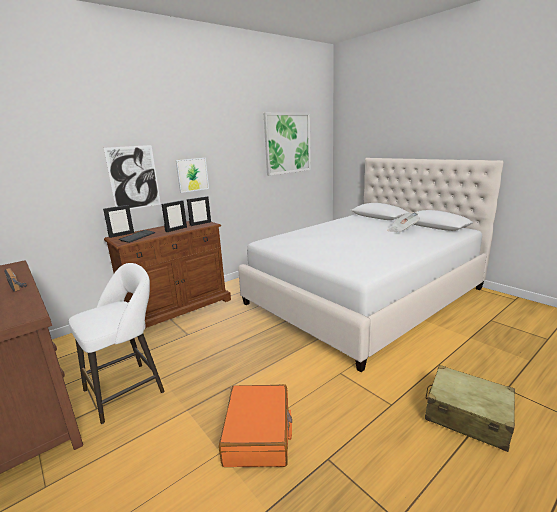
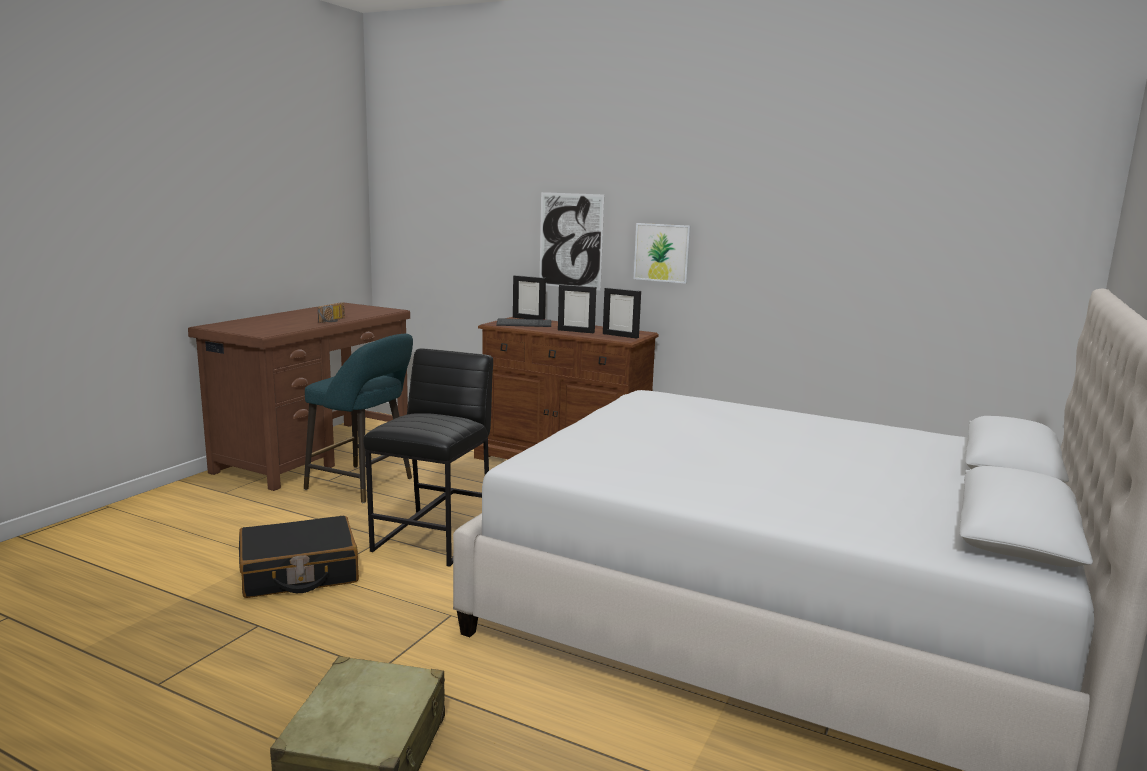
camera: 65 degrees right, 5 degrees down
white stool [69,263,164,424] -> turquoise stool [304,334,413,503]
orange suitcase [219,384,292,467] -> black suitcase [239,516,359,598]
picture [264,113,311,176] -> none
newspaper [387,212,420,232] -> none
none -> black chair [363,349,493,567]

